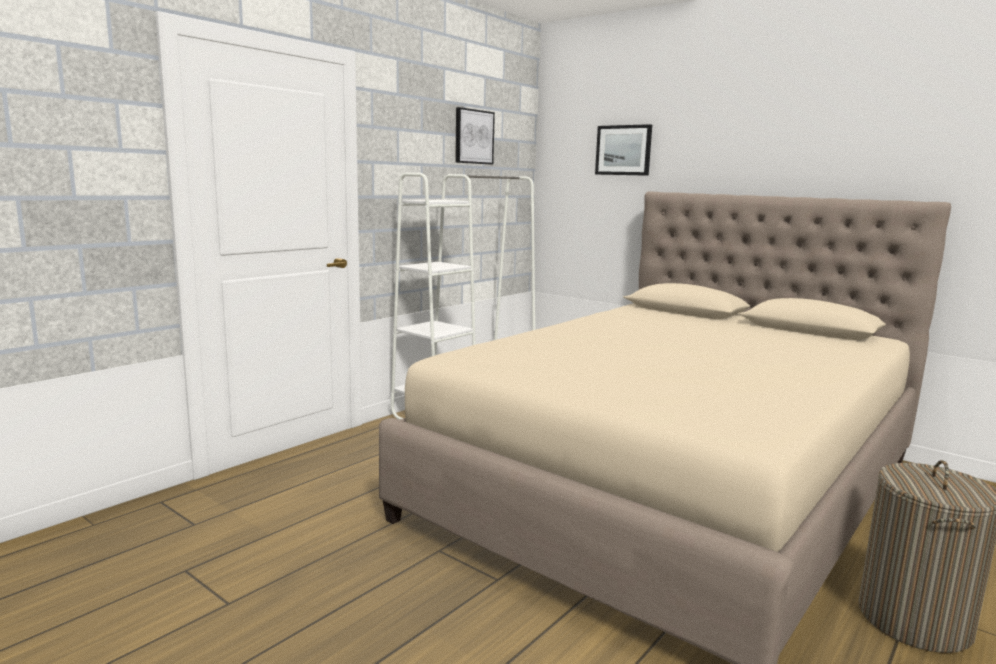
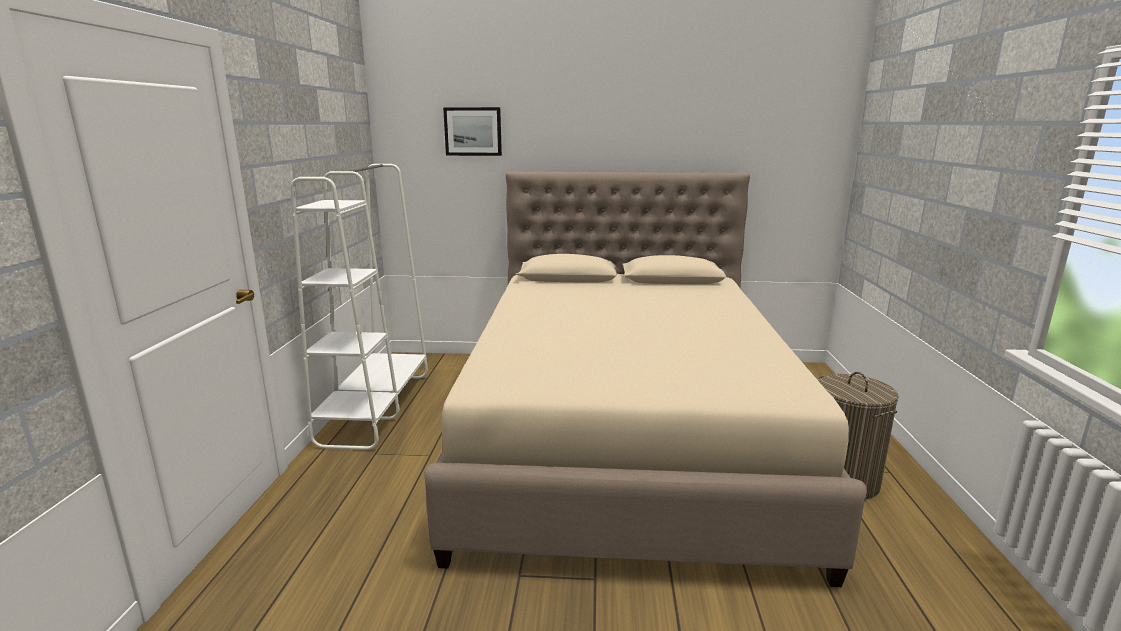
camera: 35 degrees left, 5 degrees up
picture [455,107,495,164] -> none

